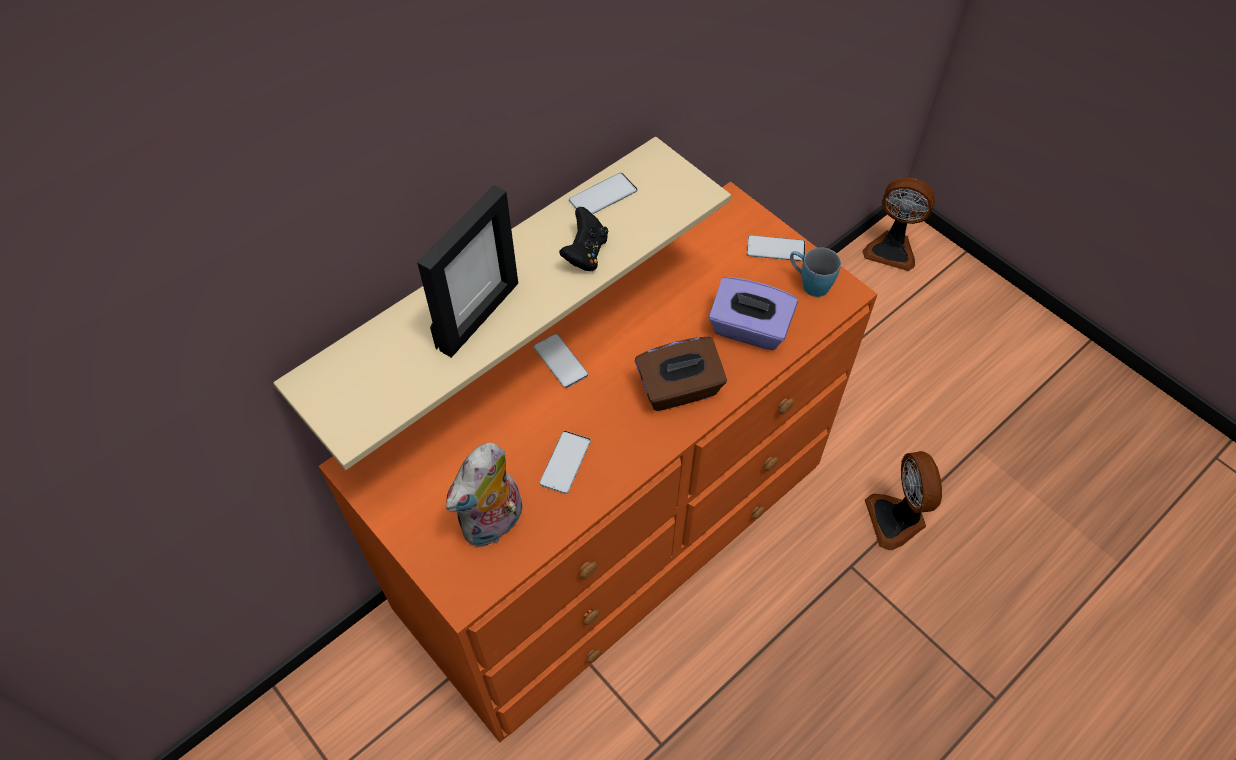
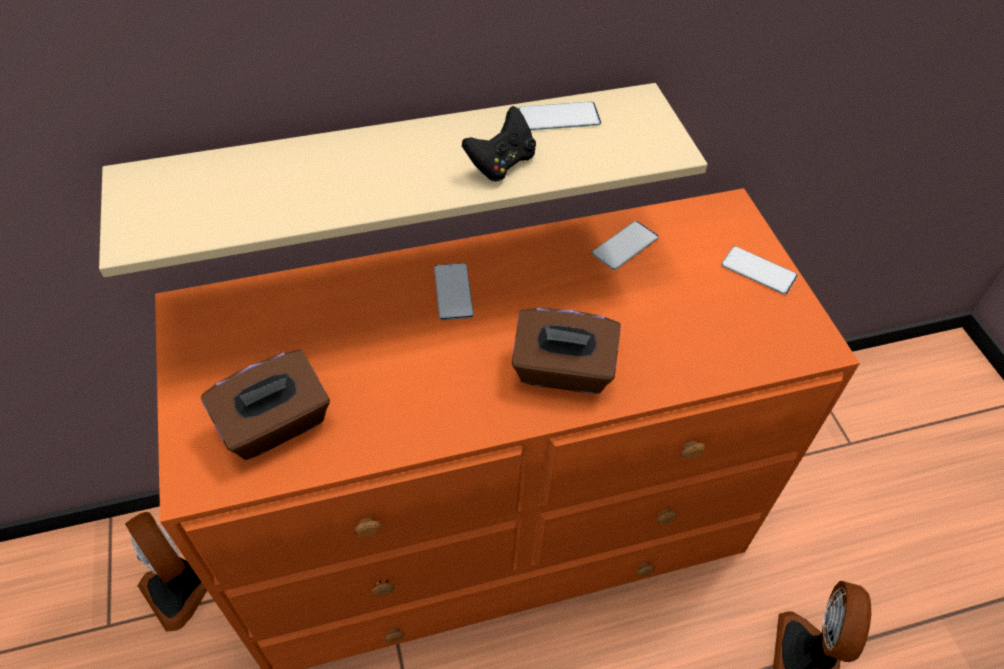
camera: 25 degrees right, 5 degrees down
picture frame [417,185,518,358] -> none
plush toy [446,443,522,547] -> brown tissue box [201,349,330,460]
phone [539,431,591,494] -> phone moved to [592,221,659,270]
purple tissue box [709,277,798,350] -> none
blue mug [790,247,841,297] -> none
fan [863,178,935,271] -> fan moved to [125,512,207,632]

